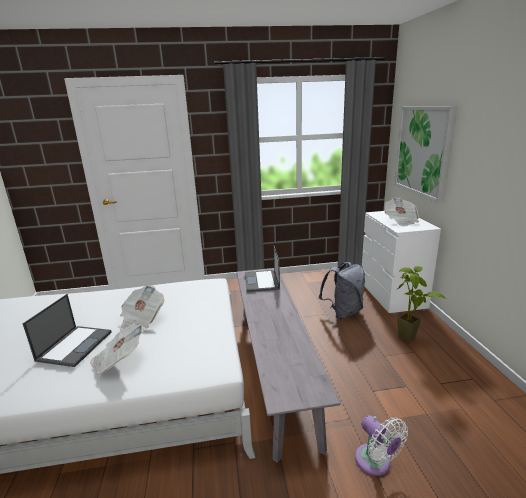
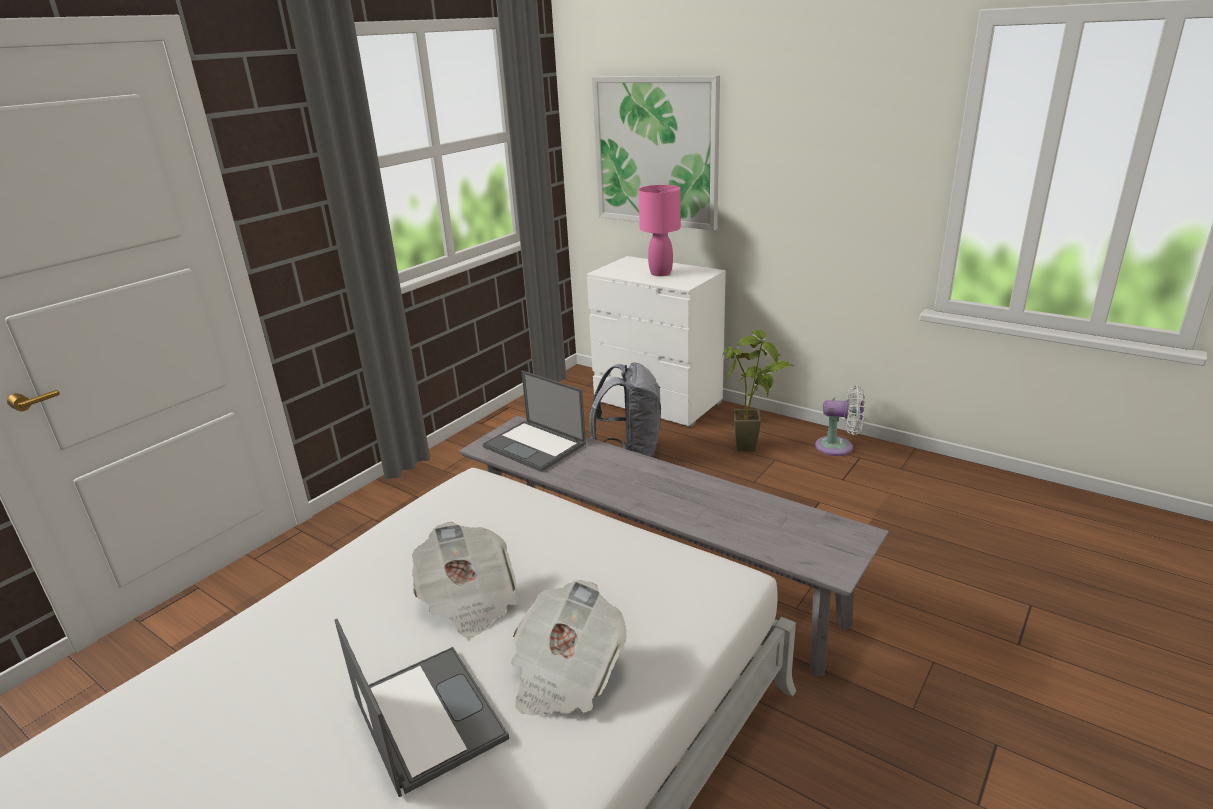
camera: 45 degrees left, 5 degrees up
white fan [355,415,408,476] -> white fan moved to [815,385,865,456]
newspaper [385,198,419,227] -> pink table lamp [639,185,681,276]

